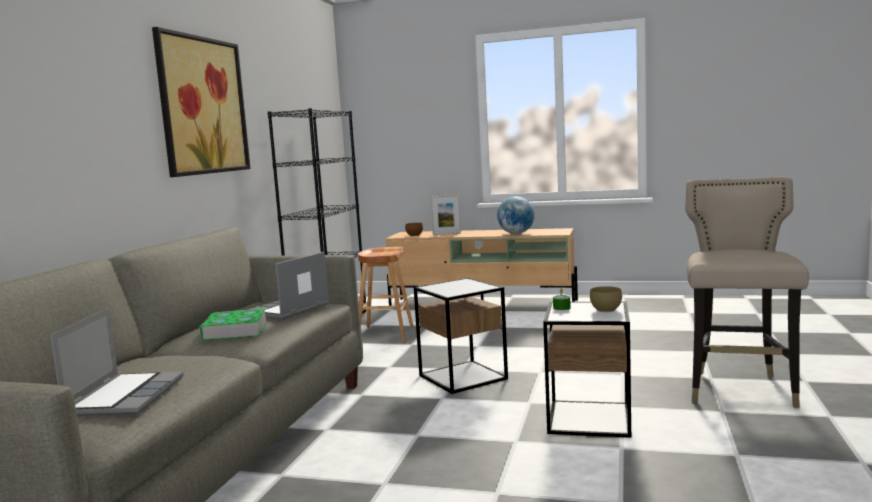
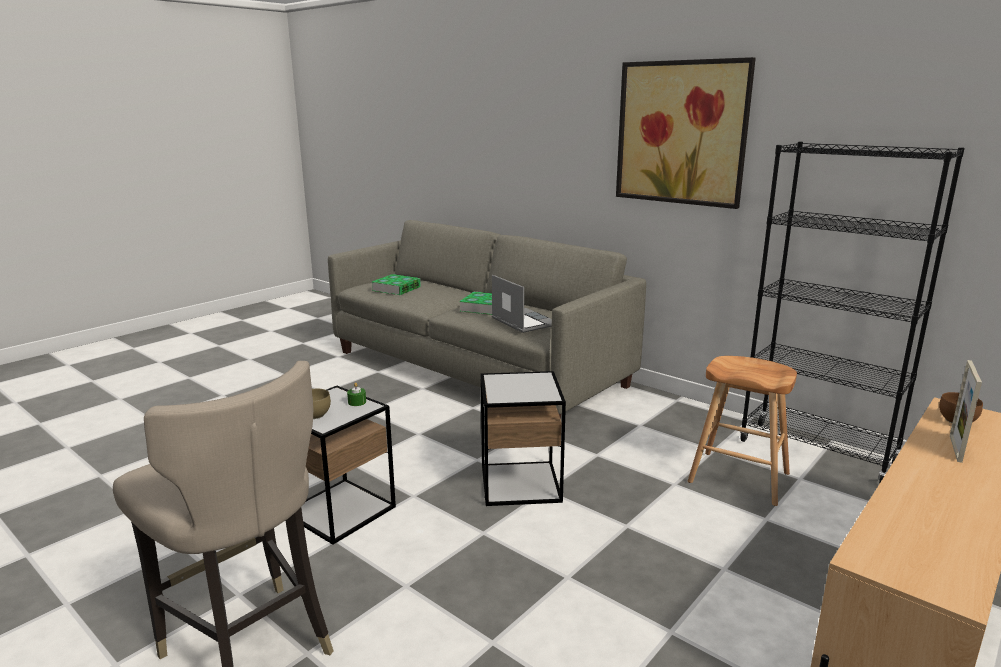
camera: 115 degrees right, 10 degrees up
laptop [50,308,184,416] -> book [372,274,421,295]
globe [497,196,535,234] -> none

